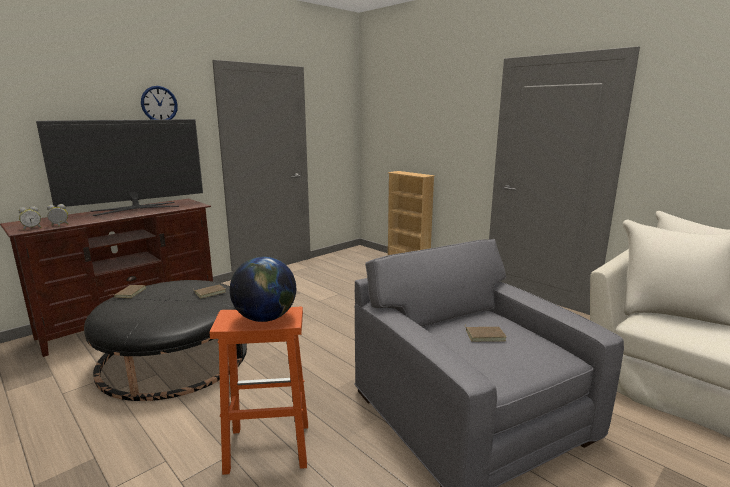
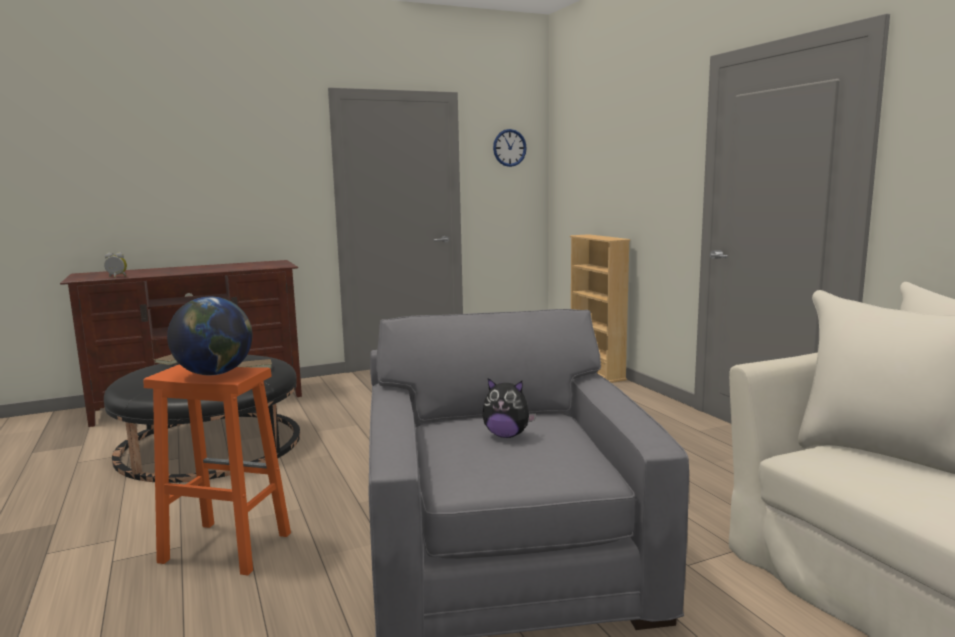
camera: 20 degrees right, 5 degrees down
alarm clock [19,206,41,230] -> none
television [36,119,203,216] -> none
wall clock [141,86,178,120] -> wall clock moved to [493,129,527,167]
brown book [465,324,507,342] -> plush toy [482,378,536,438]

